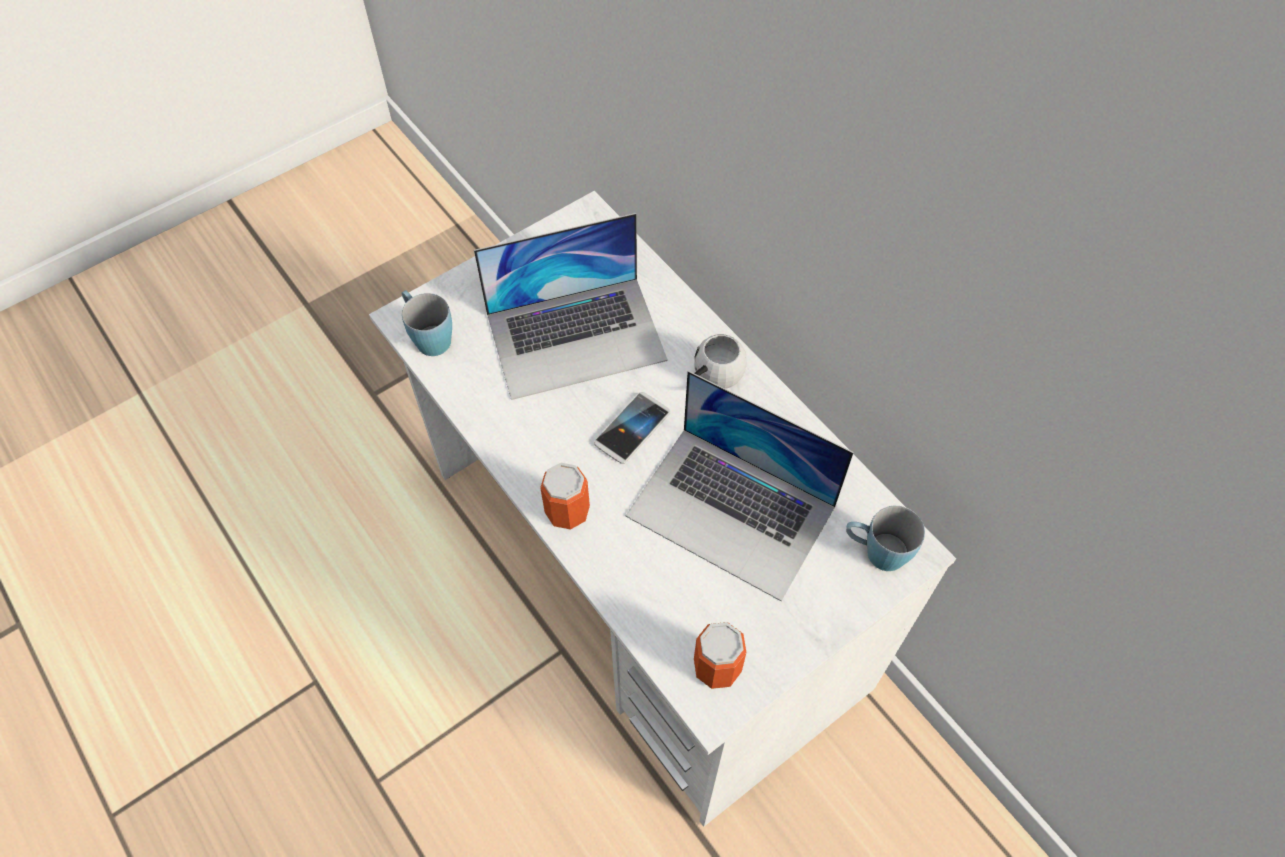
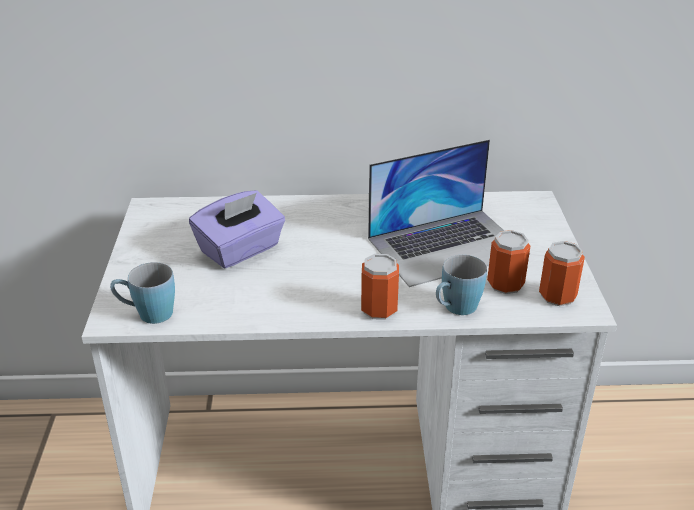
camera: 55 degrees left, 25 degrees down
laptop [474,213,668,400] -> purple tissue box [189,190,285,269]
phone [594,392,670,464] -> none
white mug [694,334,747,389] -> none
blue mug [846,506,925,571] -> blue mug moved to [436,255,487,315]
none -> can [487,230,530,294]

